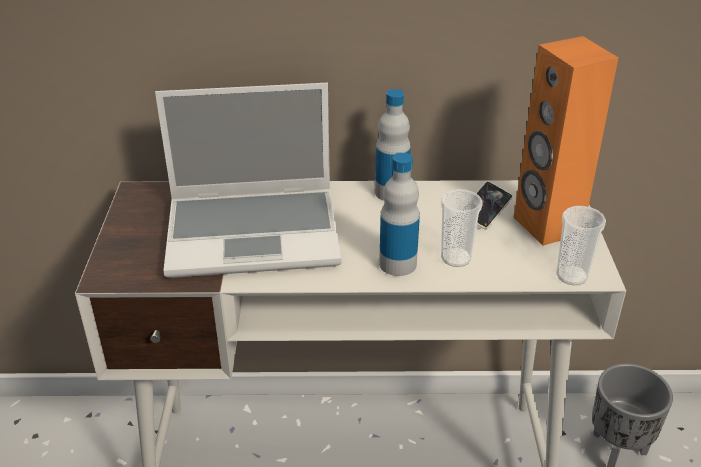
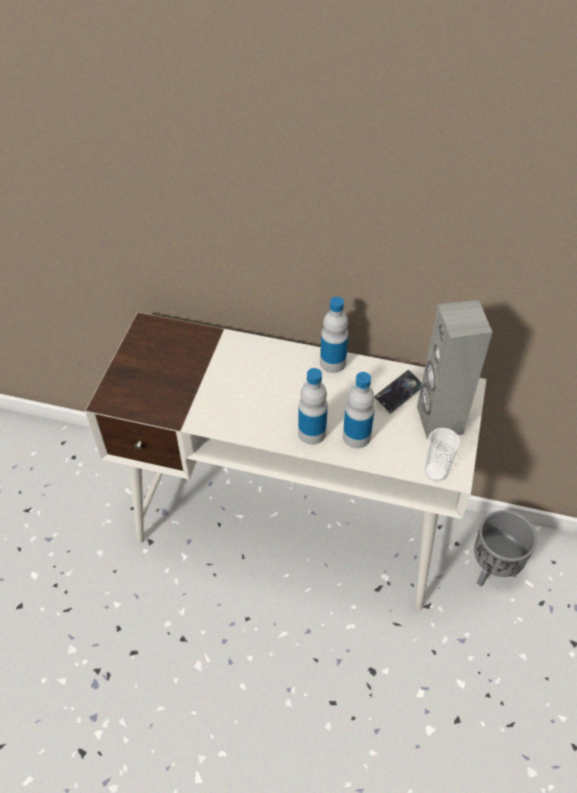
camera: 15 degrees right, 15 degrees up
laptop [155,83,342,278] -> none
cup [441,189,482,267] -> bottle [343,372,375,448]
orange speaker [514,36,619,246] -> grey speaker [417,300,492,439]

